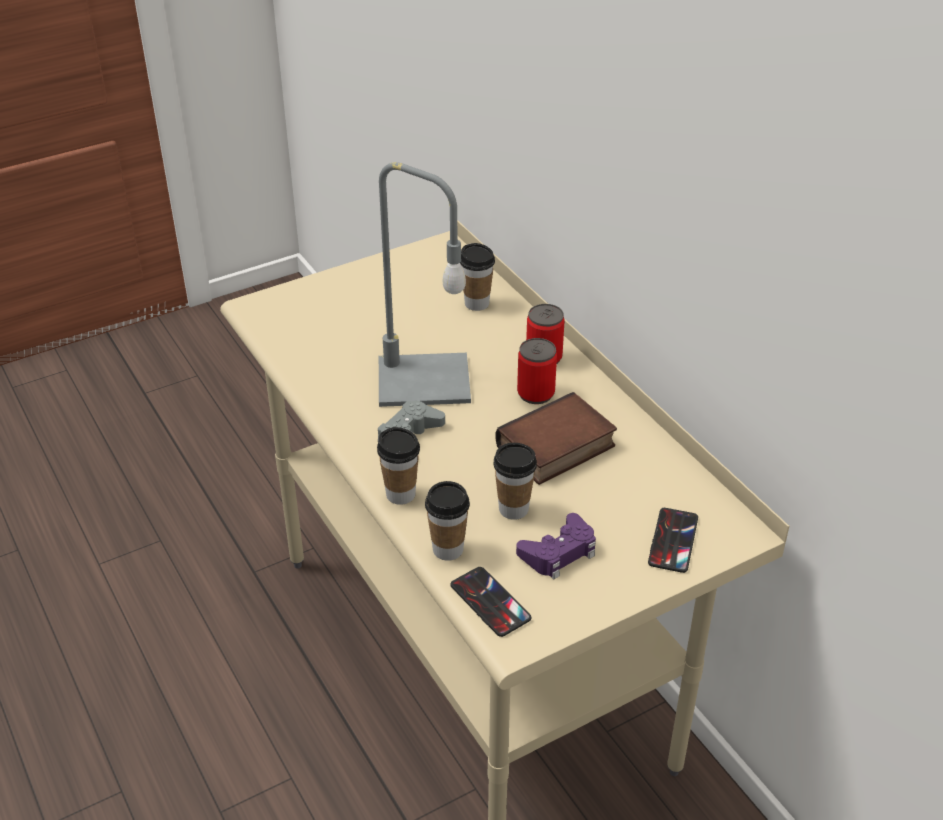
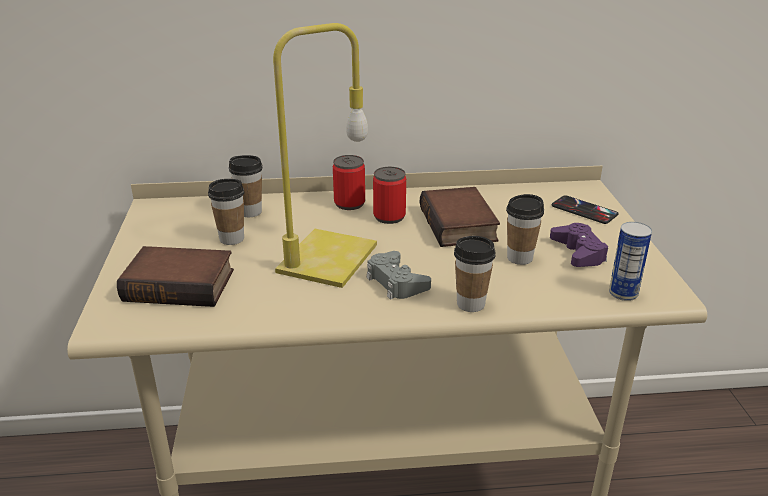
camera: 65 degrees left, 10 degrees down
grey table lamp [379,162,471,407] -> yellow table lamp [273,23,377,288]
cup [425,481,470,561] -> cup moved to [208,179,244,245]
phone [450,567,531,637] -> can [609,222,652,301]
none -> book [117,246,234,307]

